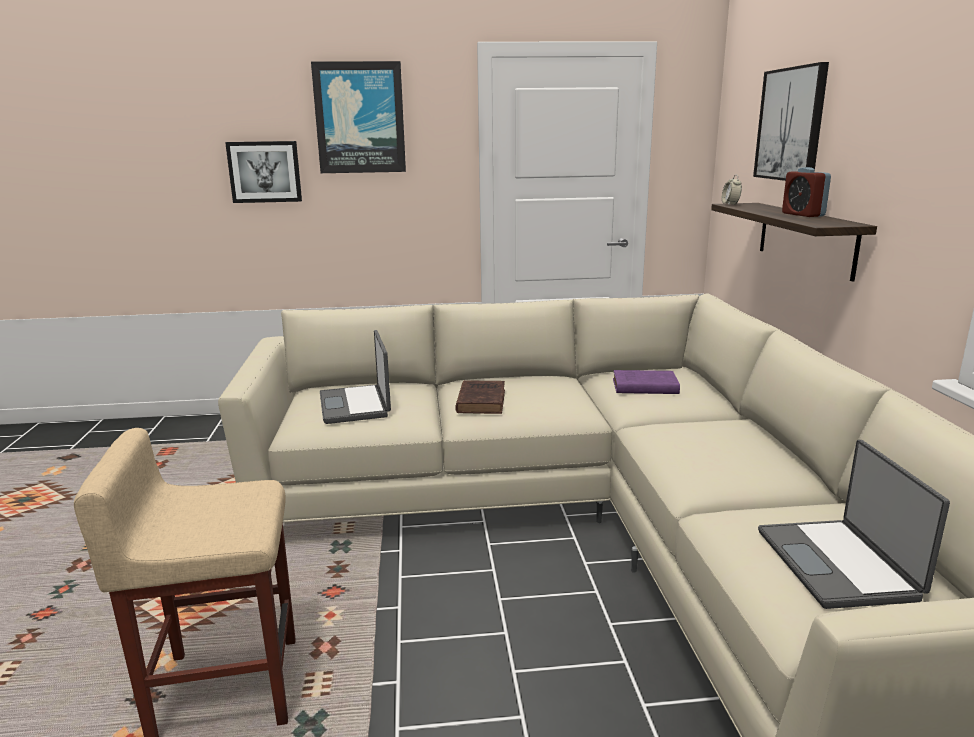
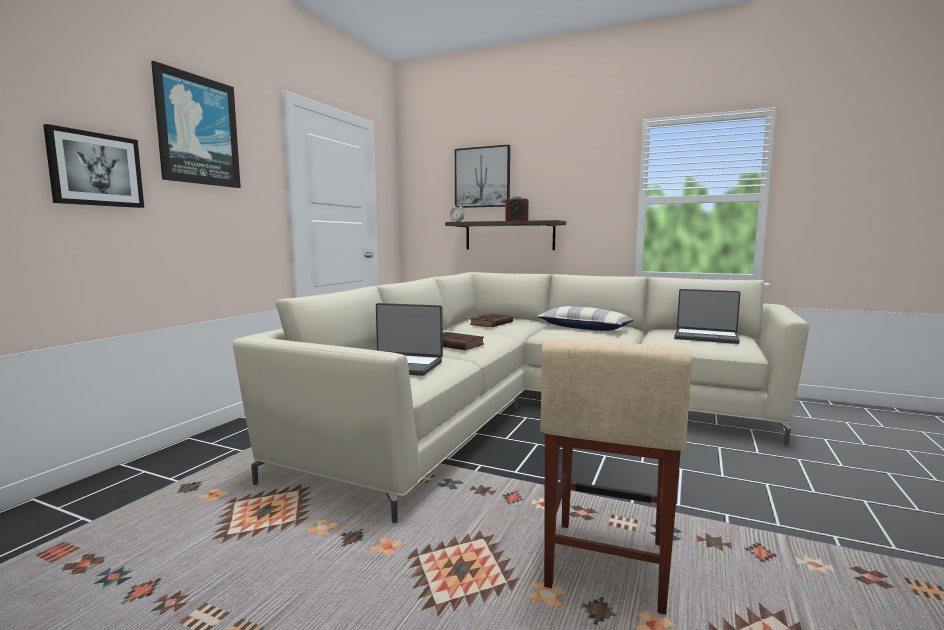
camera: 60 degrees left, 10 degrees down
purple book [613,370,680,394] -> brown book [470,314,513,327]
none -> pillow [536,306,634,331]

